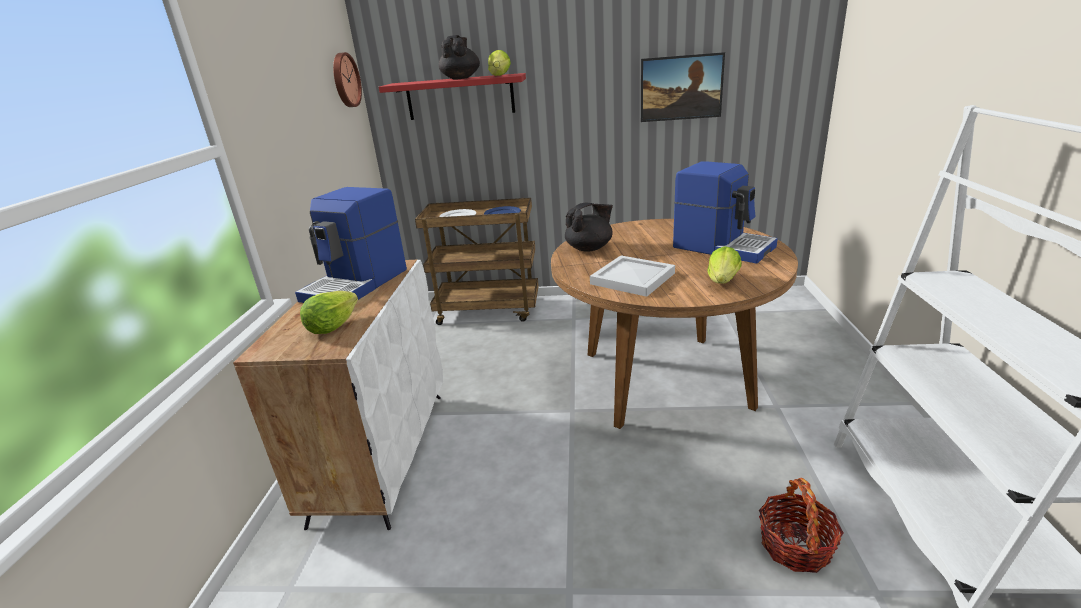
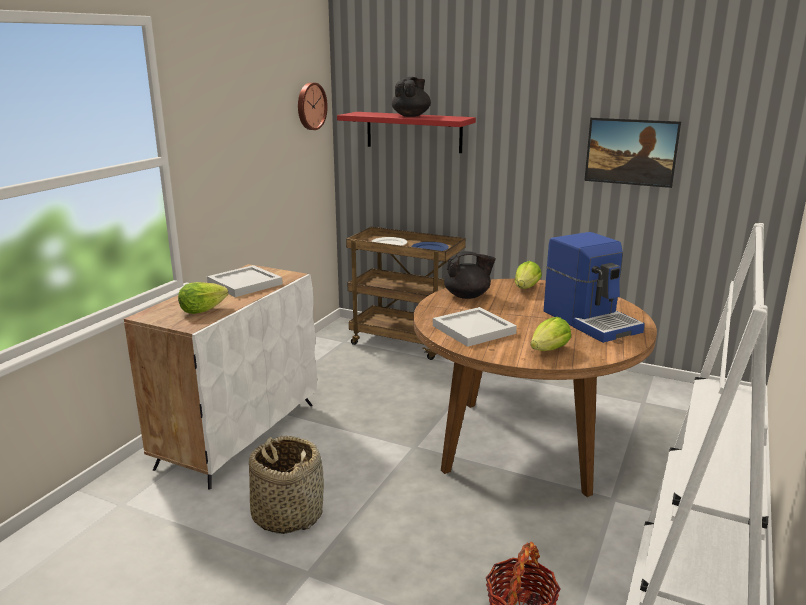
camera: 20 degrees right, 5 degrees down
coffee machine [295,187,407,303] -> white tray [207,265,282,297]
lettuce [488,50,511,76] -> lettuce moved to [515,261,542,289]
none -> basket [249,436,324,534]

